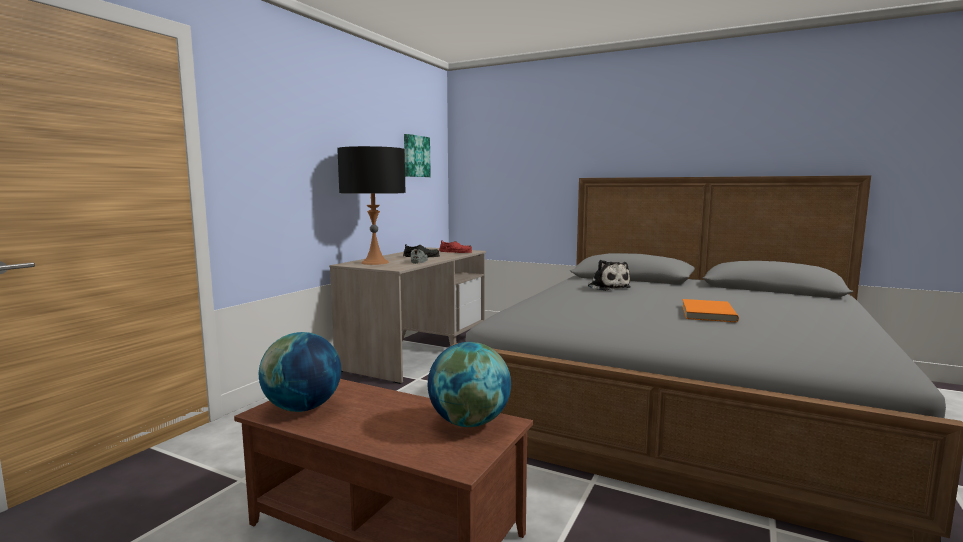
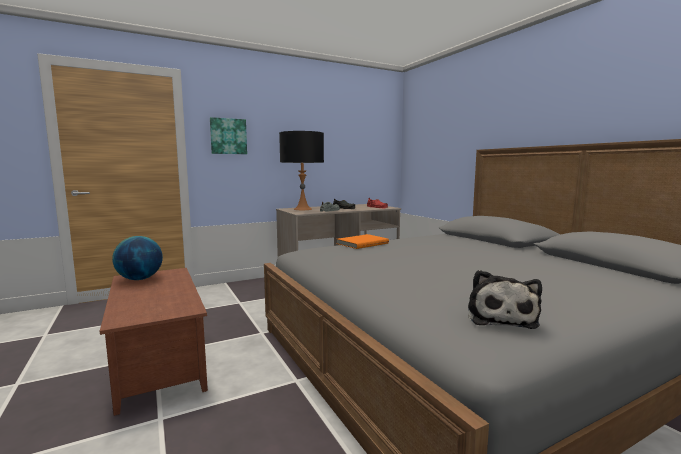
camera: 35 degrees right, 0 degrees up
picture [404,134,431,177] -> picture moved to [210,117,247,154]
globe [428,342,511,427] -> none
plush toy [588,260,631,291] -> plush toy moved to [468,270,542,329]
orange book [682,299,739,322] -> orange book moved to [337,234,389,249]

